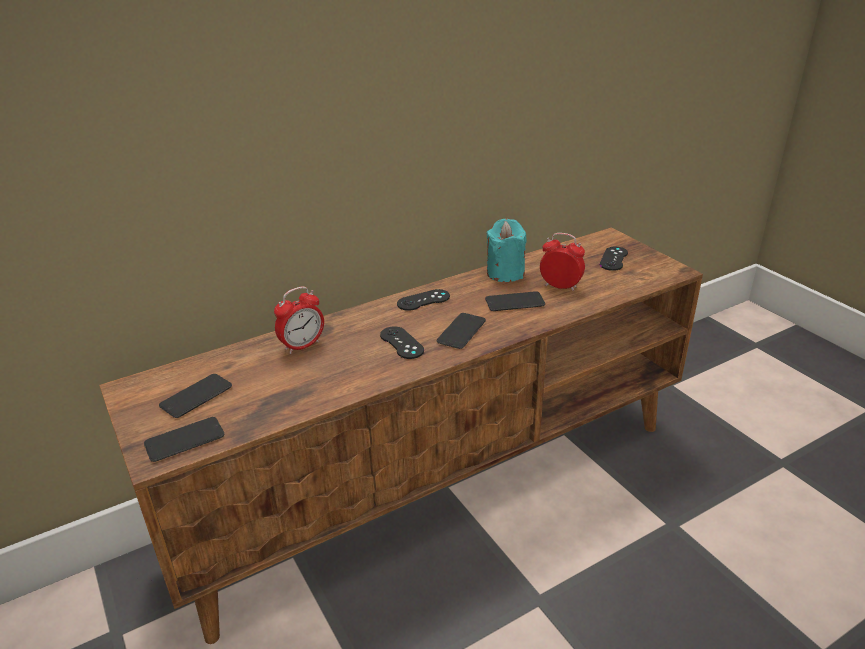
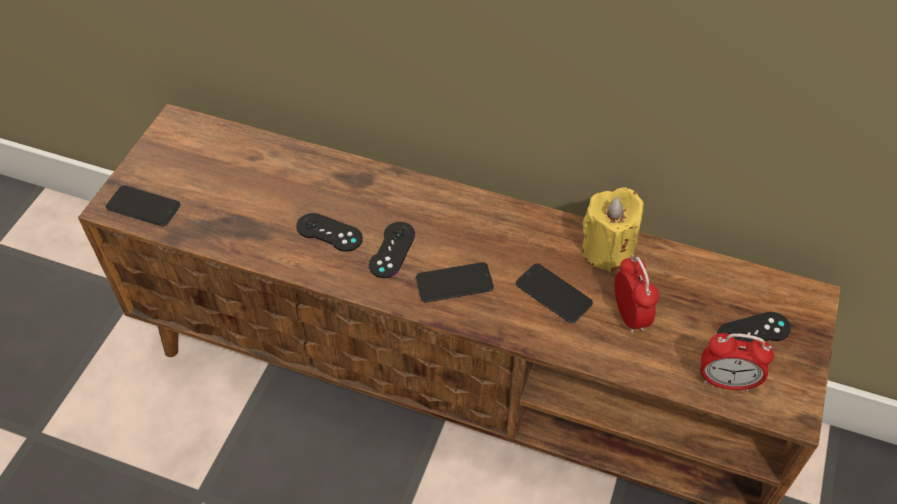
camera: 50 degrees right, 20 degrees up
phone [159,374,232,418] -> none
alarm clock [274,287,324,354] -> alarm clock moved to [700,333,774,391]
black game controller [397,289,450,311] -> black game controller moved to [296,213,363,252]
turquoise candle [486,218,526,282] -> yellow candle [582,188,644,272]

